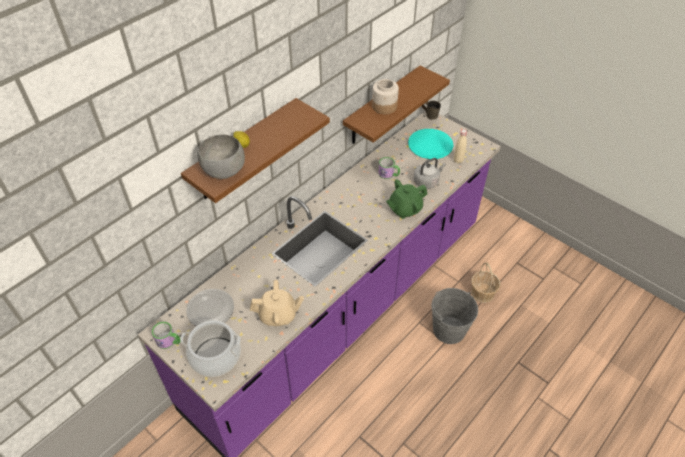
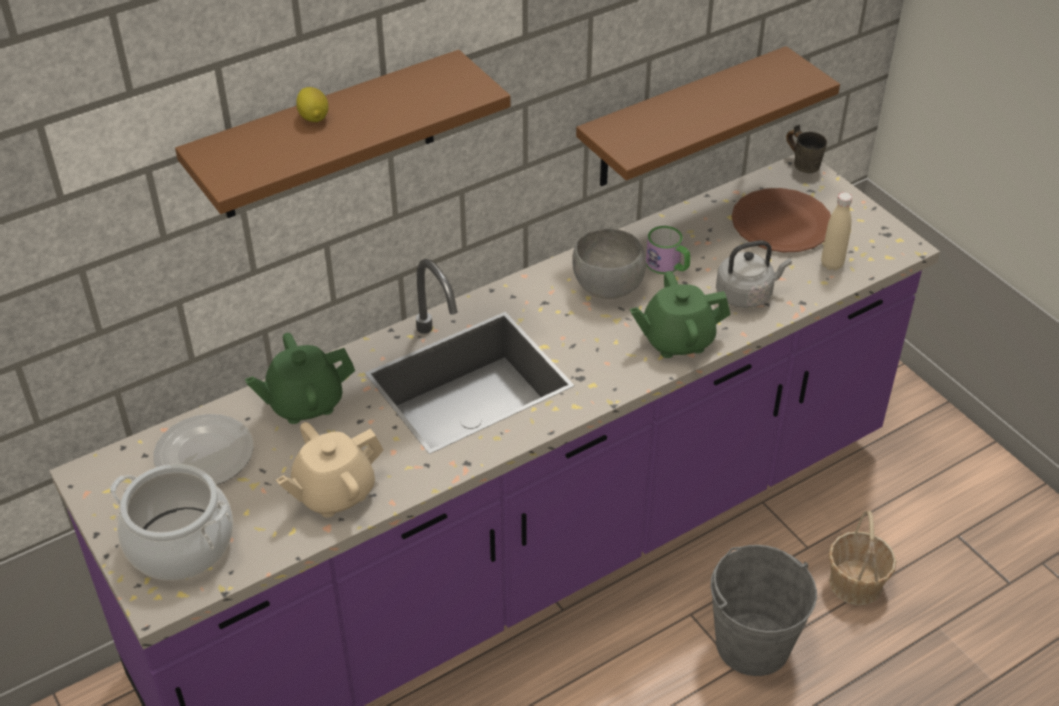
camera: 15 degrees right, 5 degrees down
mug [152,322,181,349] -> none
grey bowl [197,134,245,179] -> grey bowl moved to [572,228,646,299]
beige teapot [250,280,304,326] -> beige teapot turned 135 degrees clockwise [276,422,384,518]
jar [372,79,399,114] -> none
turquoise plate [408,129,454,159] -> brown plate [732,188,831,253]
none -> green teapot [245,333,355,424]

